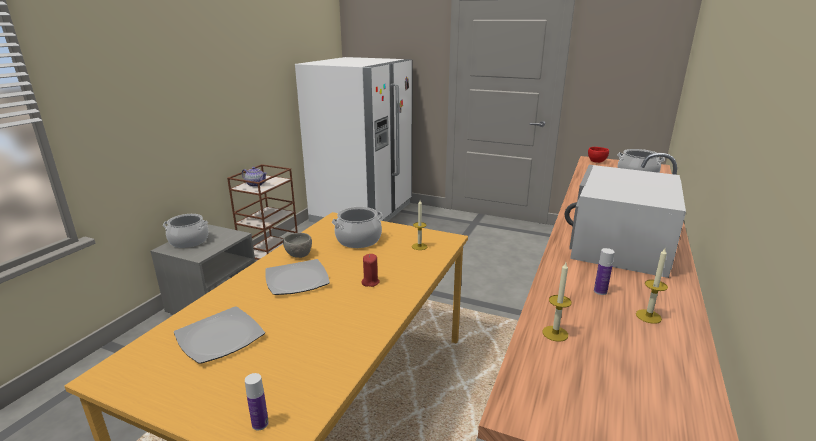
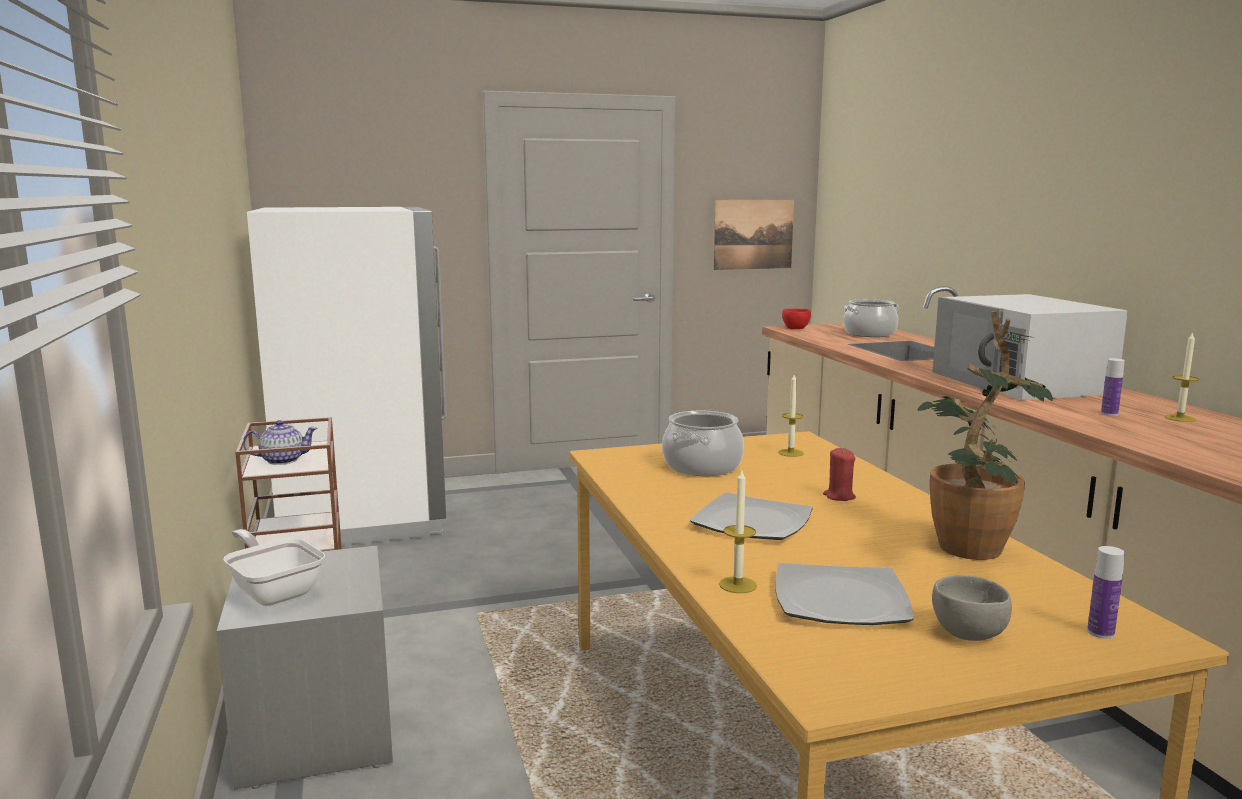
camera: 40 degrees left, 10 degrees down
cooking pot [163,214,208,248] -> frying pan [223,529,325,606]
grey bowl [283,233,312,258] -> grey bowl moved to [932,575,1012,641]
candle [543,262,572,342] -> candle moved to [719,468,757,593]
none -> picture [713,200,794,270]
none -> potted plant [918,311,1053,560]

